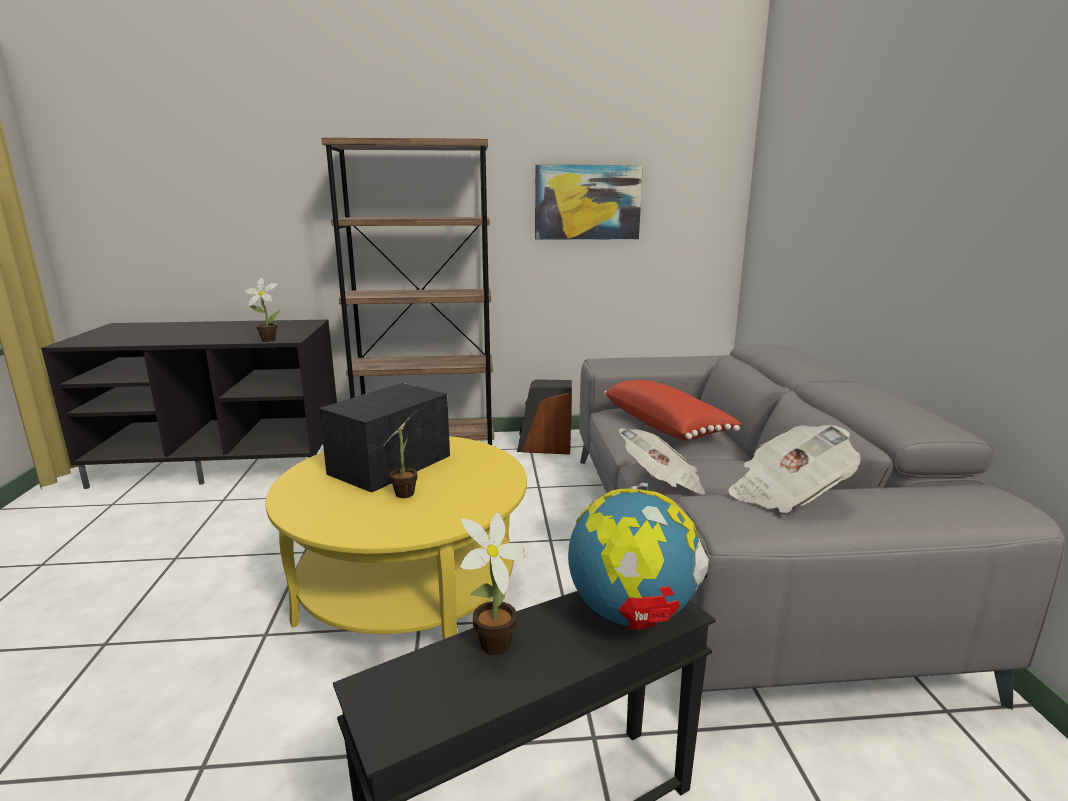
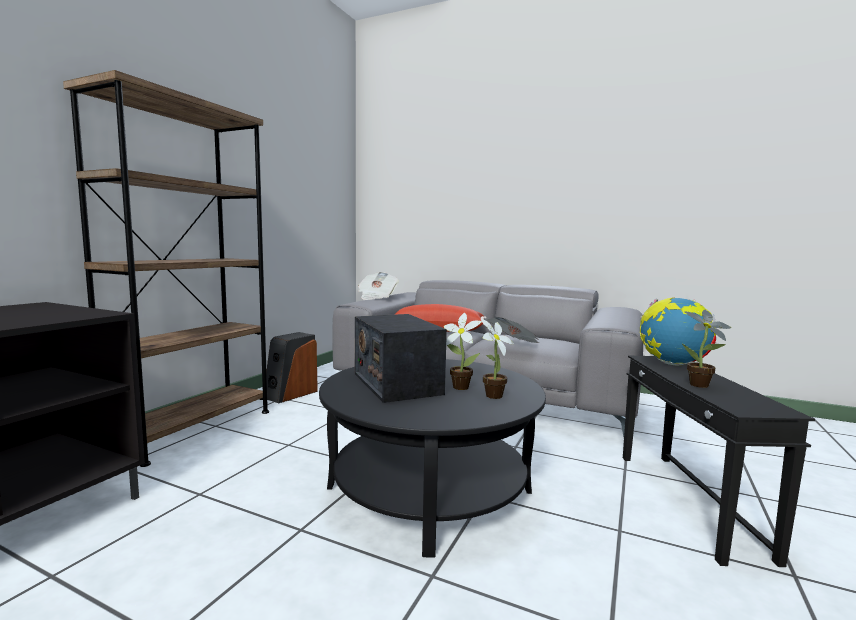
camera: 60 degrees left, 10 degrees down
potted plant [244,278,280,342] -> potted plant moved to [481,319,514,399]
yellow coffee table [266,436,527,639] -> black coffee table [319,359,546,558]
picture [535,165,643,240] -> none
newspaper [728,425,861,513] -> newspaper moved to [358,272,399,300]

